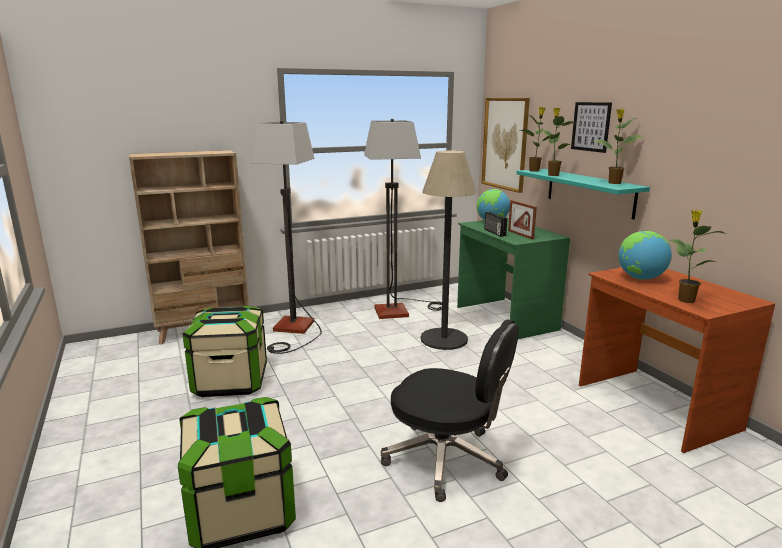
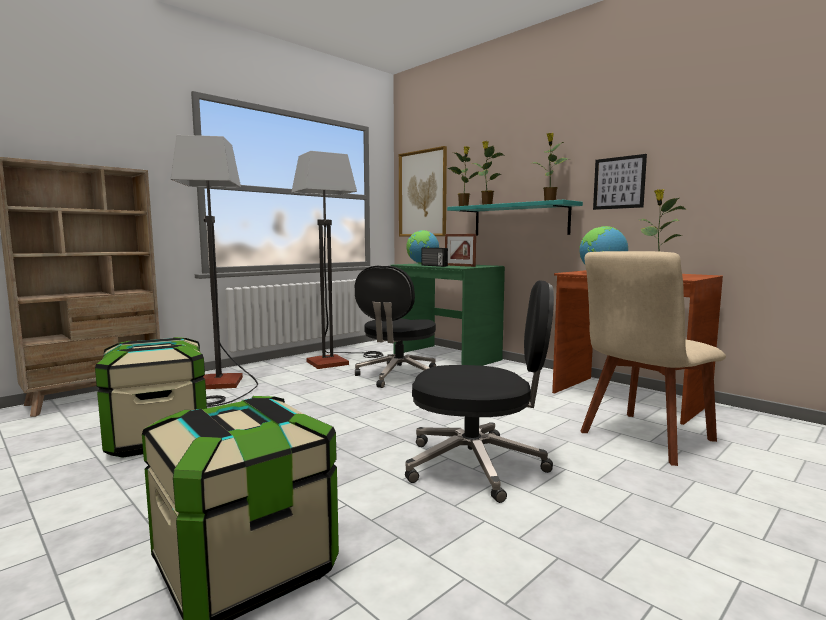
camera: 20 degrees left, 10 degrees down
floor lamp [420,151,476,350] -> black office chair [355,266,436,388]
picture [571,102,612,153] -> picture moved to [593,154,647,210]
none -> beige chair [581,251,726,466]

